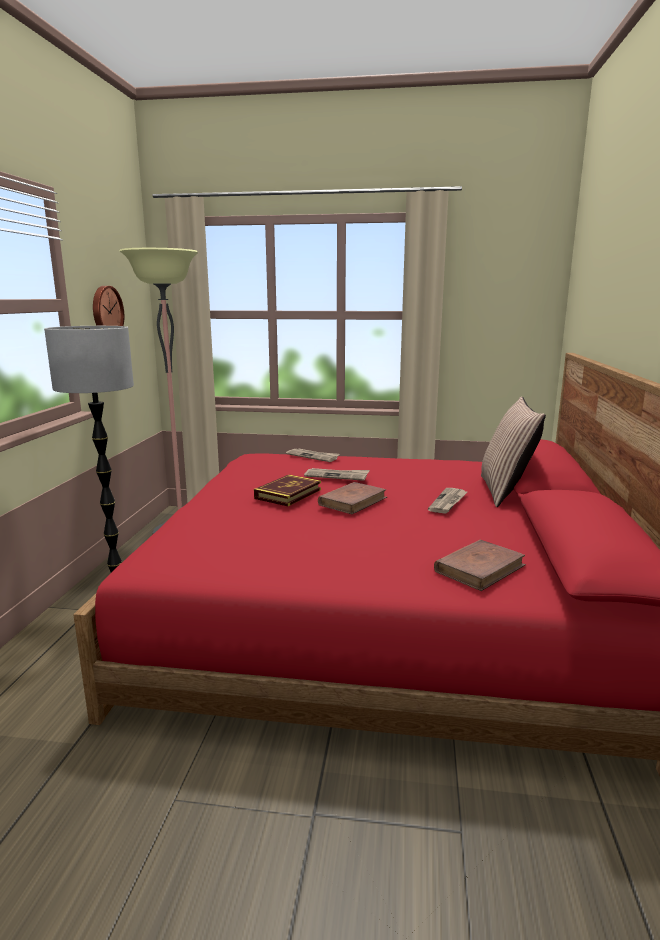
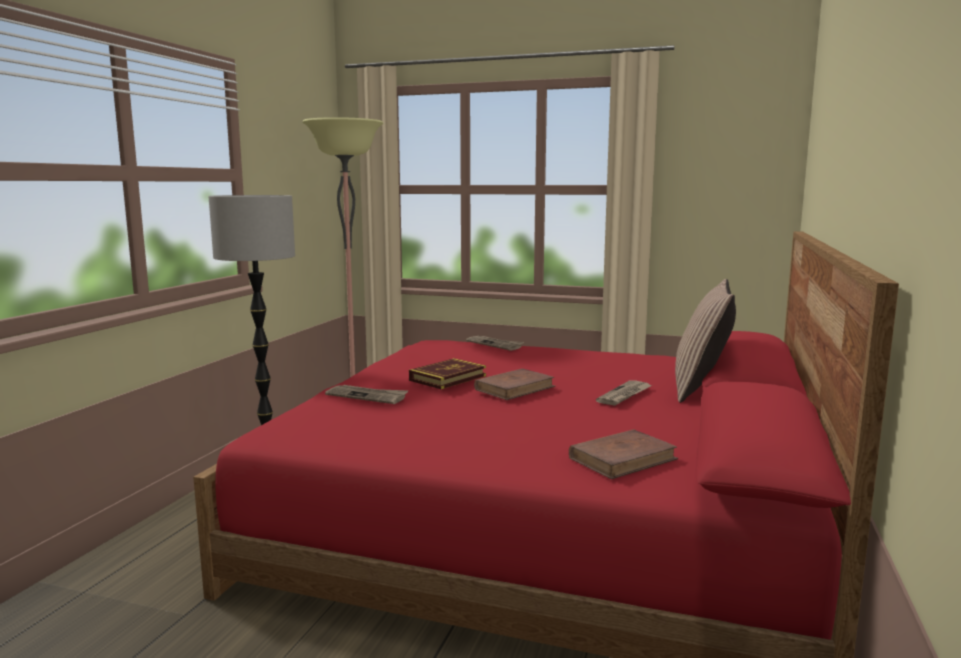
camera: 10 degrees right, 5 degrees down
wall clock [93,286,124,326] -> none
newspaper [304,468,370,481] -> newspaper moved to [325,385,408,404]

